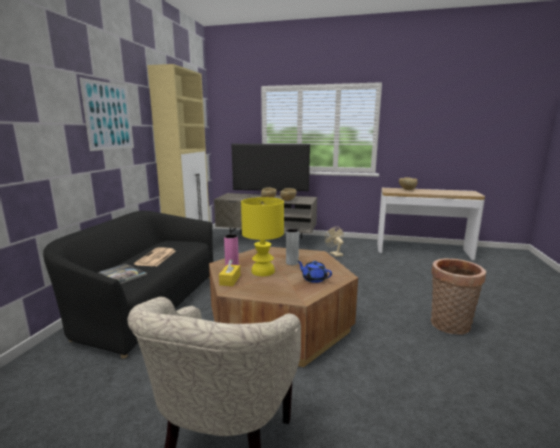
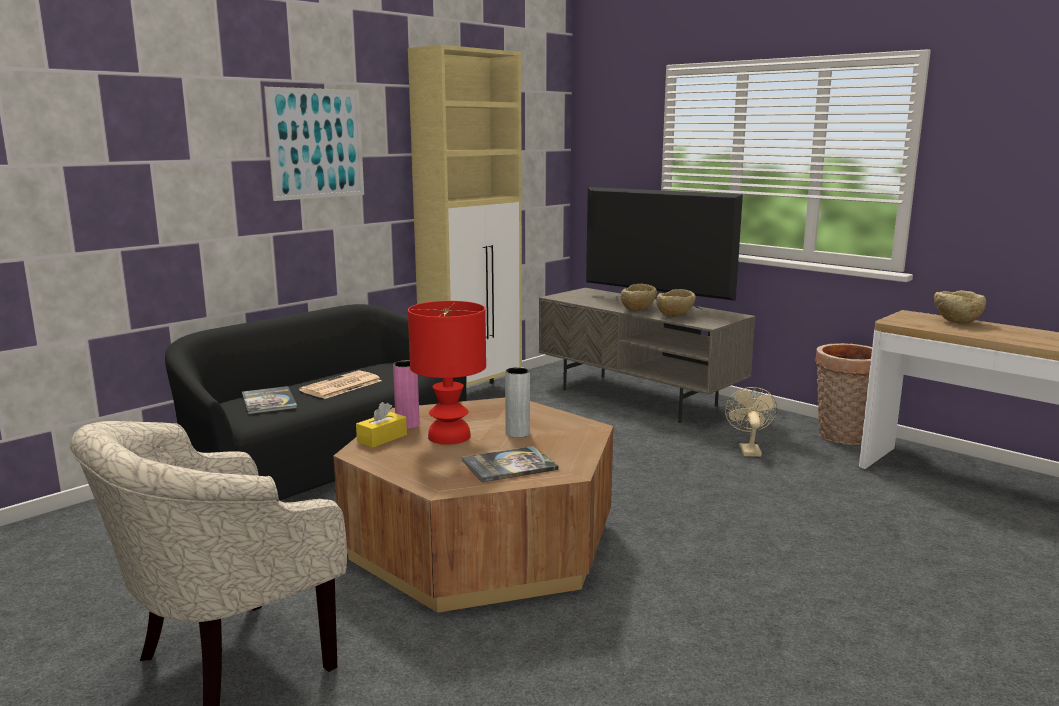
camera: 30 degrees right, 0 degrees up
yellow table lamp [241,197,284,276] -> red table lamp [408,301,486,445]
blue teapot [298,261,332,283] -> book [461,446,559,482]
basket [431,258,486,335] -> basket moved to [815,343,872,445]

